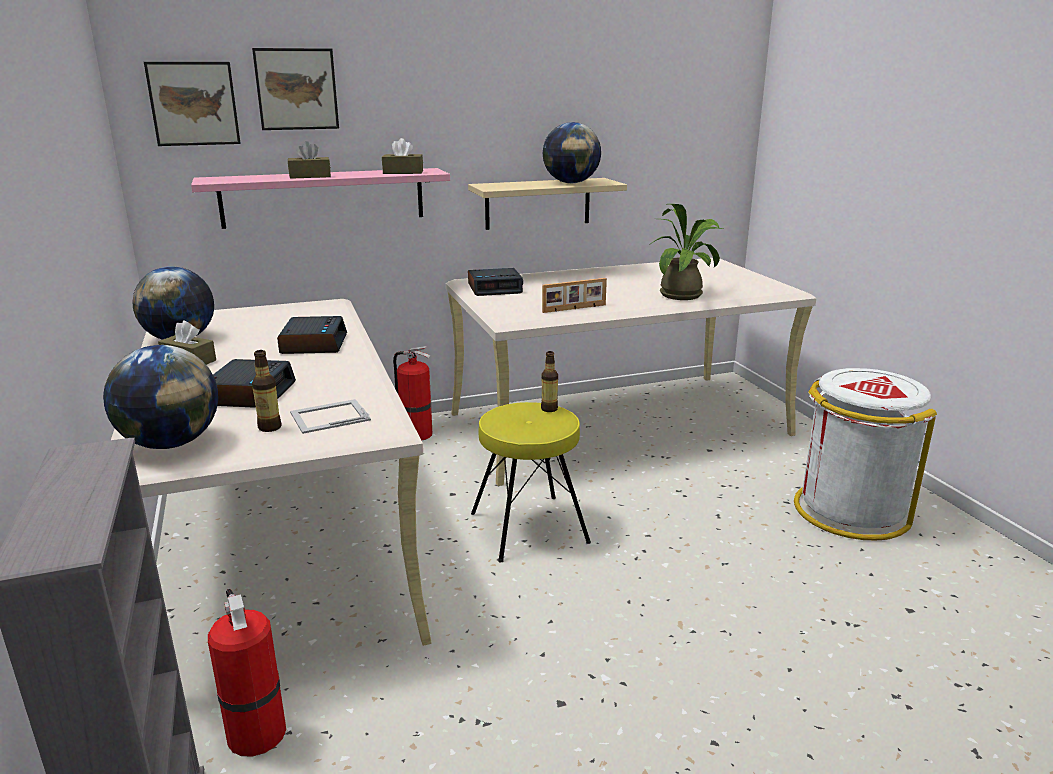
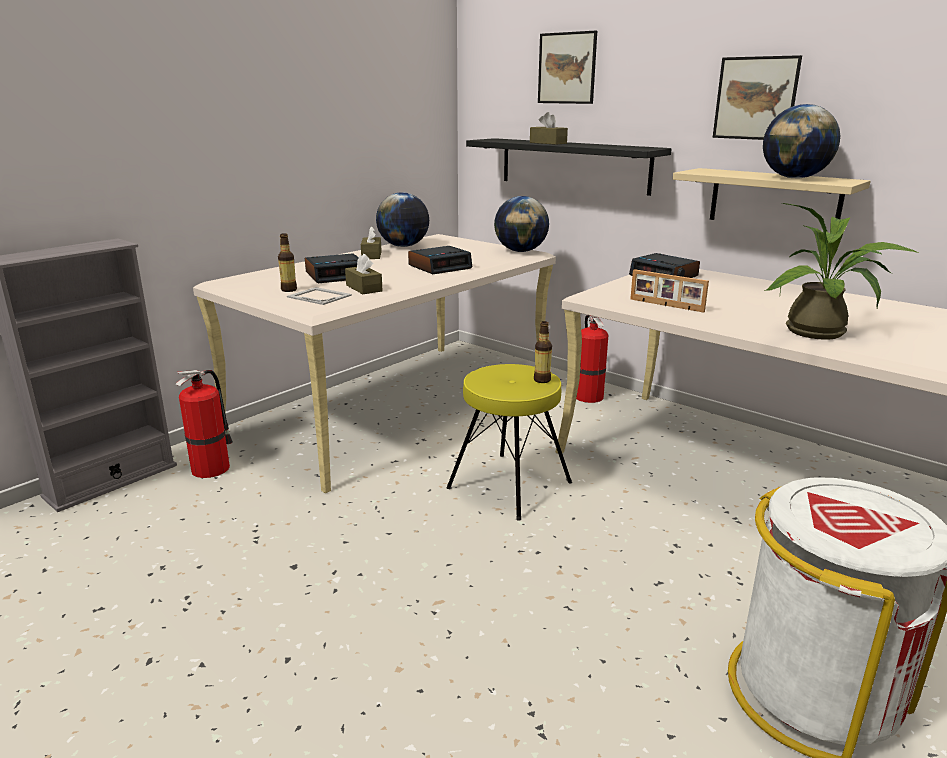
camera: 60 degrees right, 0 degrees up
globe [103,345,218,449] -> globe moved to [494,196,549,252]
picture [144,62,241,146] -> picture moved to [713,55,802,140]
pink shelf [191,168,450,229] -> black shelf [466,138,672,196]
brown tissue box [382,138,423,174] -> brown tissue box moved to [345,253,383,294]

